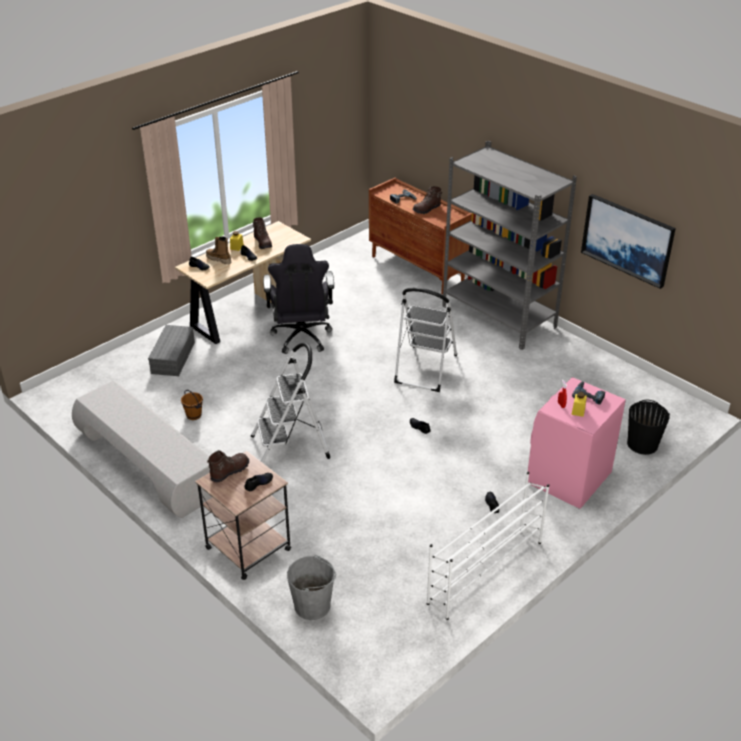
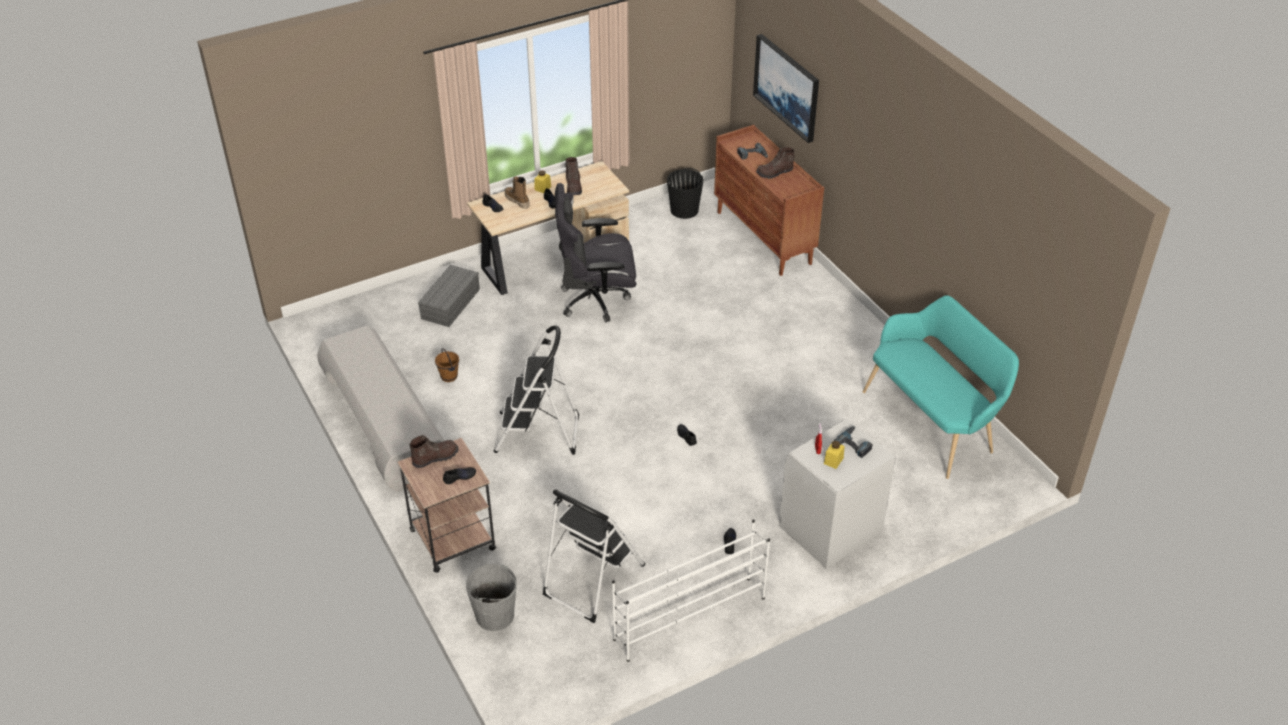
camera: 15 degrees right, 5 degrees up
black office chair [263,244,334,354] -> black office chair turned 75 degrees clockwise [554,183,636,322]
step ladder [394,288,457,392] -> step ladder moved to [543,489,645,623]
grey bookcase [442,141,577,350] -> none
pink washing machine [528,377,626,509] -> white washing machine [779,419,896,568]
picture [581,194,676,289] -> picture moved to [753,34,819,143]
black bucket [627,400,670,455] -> black bucket moved to [667,168,704,219]
none -> turquoise bench [862,295,1019,479]

